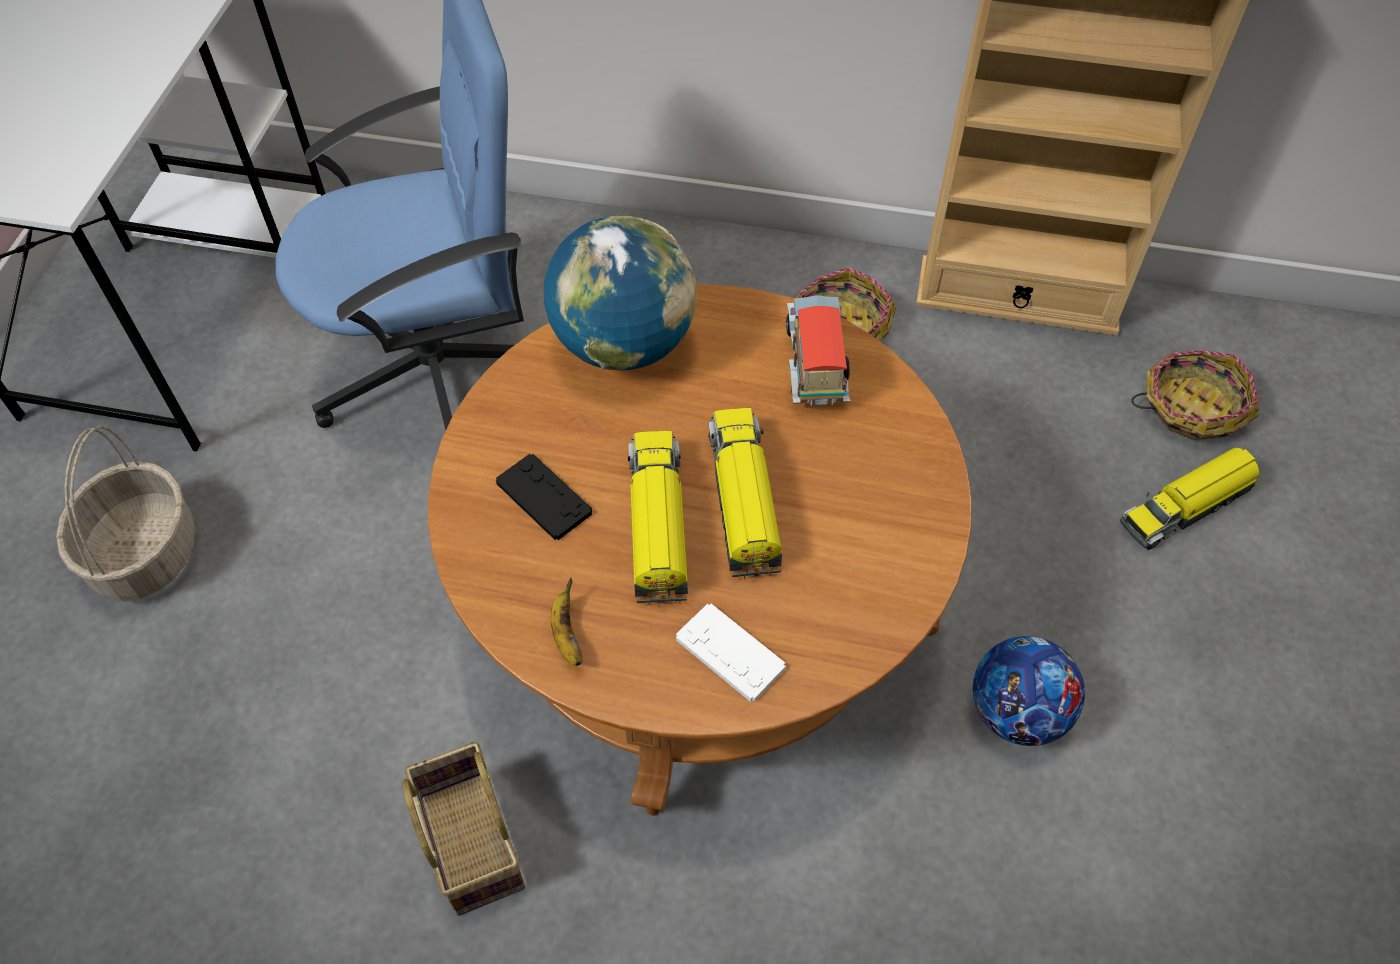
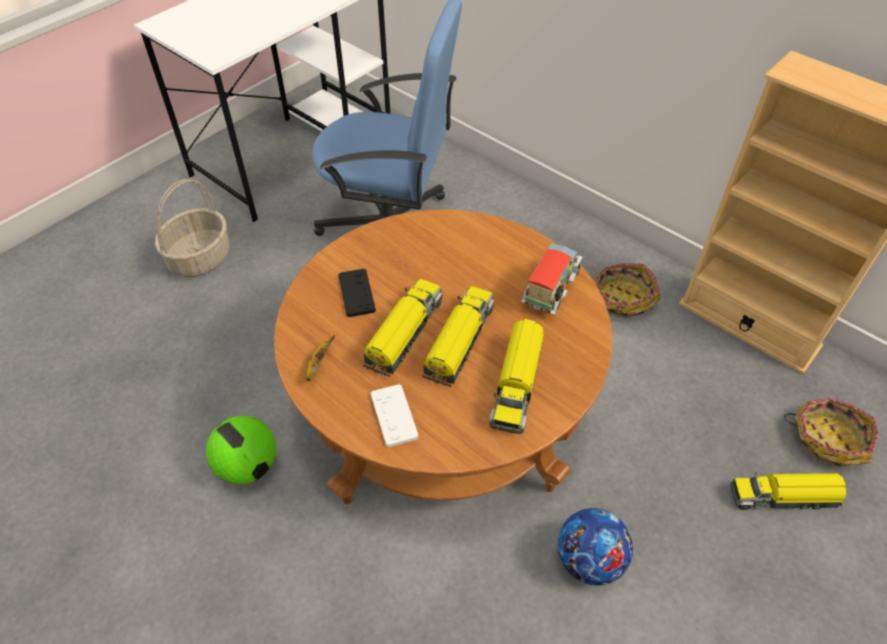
camera: 30 degrees right, 5 degrees down
basket [402,742,525,916] -> football [206,416,276,485]
globe [544,216,697,370] -> none
none -> toy truck [489,319,544,434]

